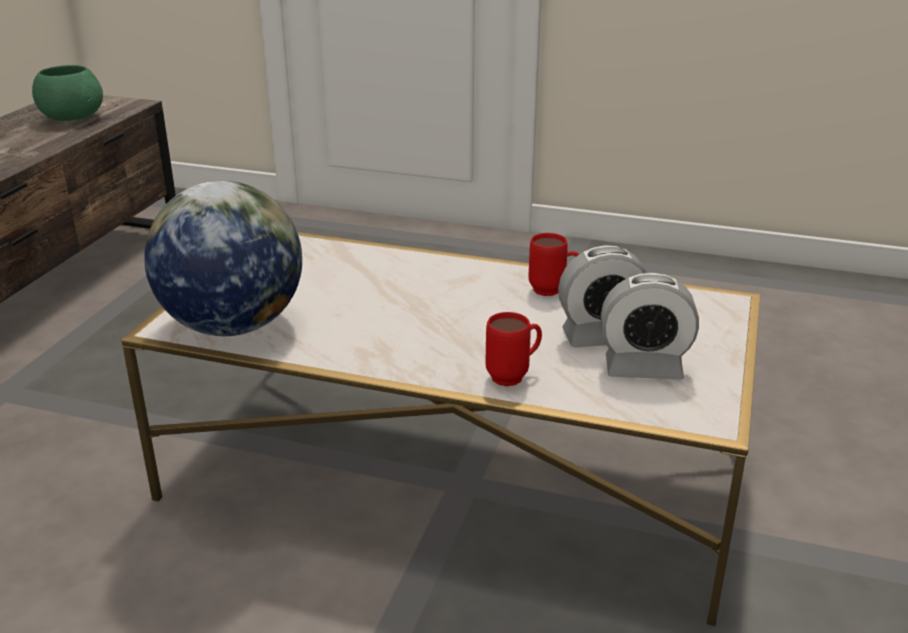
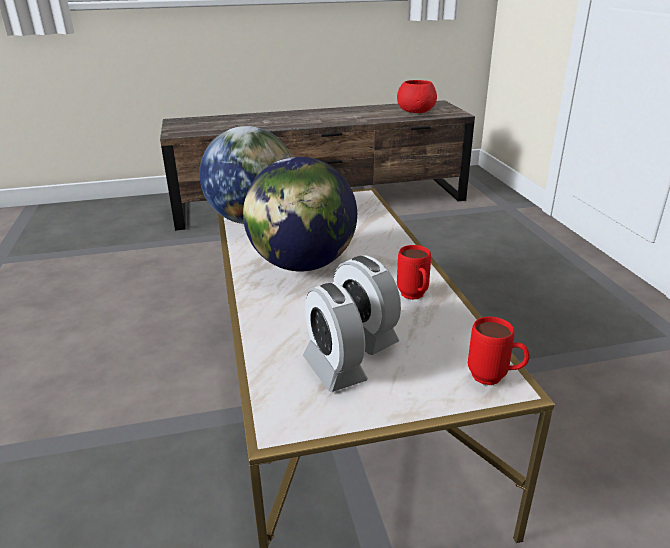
camera: 60 degrees right, 0 degrees up
green bowl [32,65,103,121] -> red bowl [397,80,437,113]
red mug [486,312,542,386] -> red mug moved to [468,317,529,385]
none -> globe [243,157,357,271]

